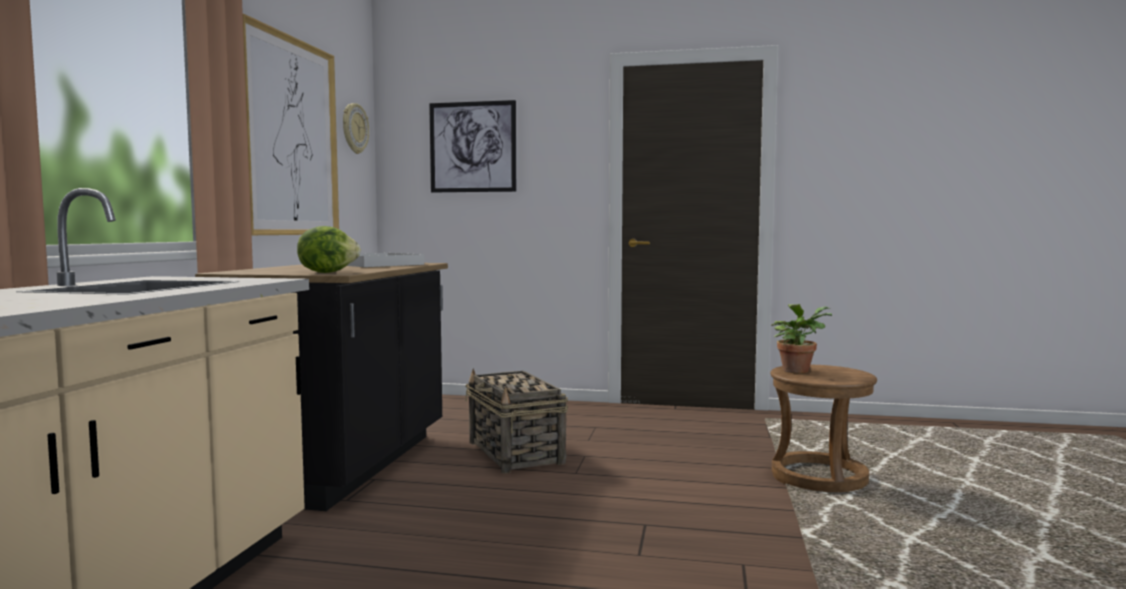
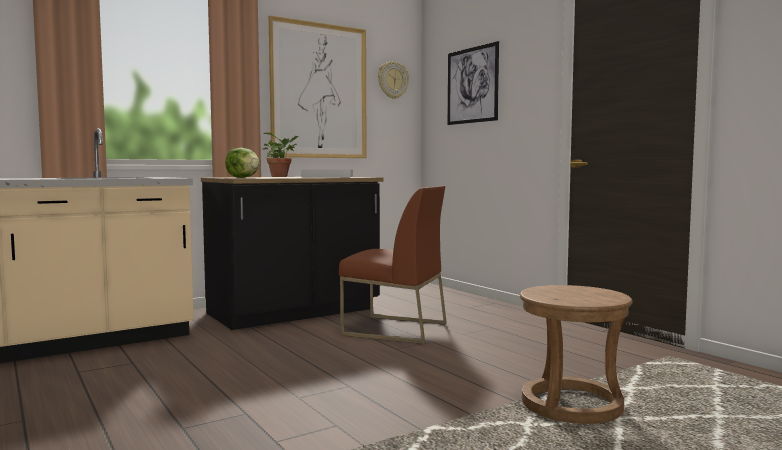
camera: 45 degrees right, 0 degrees up
basket [465,369,568,473] -> brown chair [339,186,447,344]
potted plant [771,304,832,373] -> potted plant moved to [262,132,299,177]

